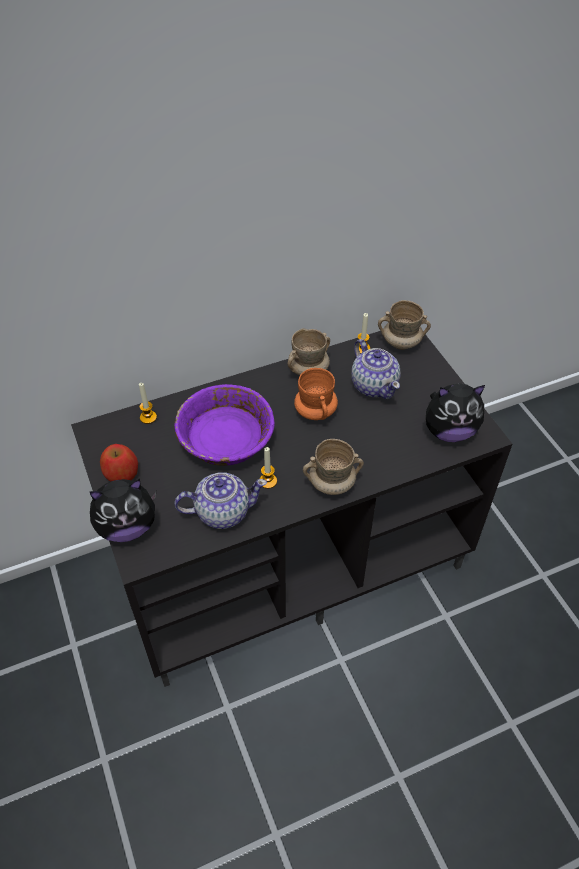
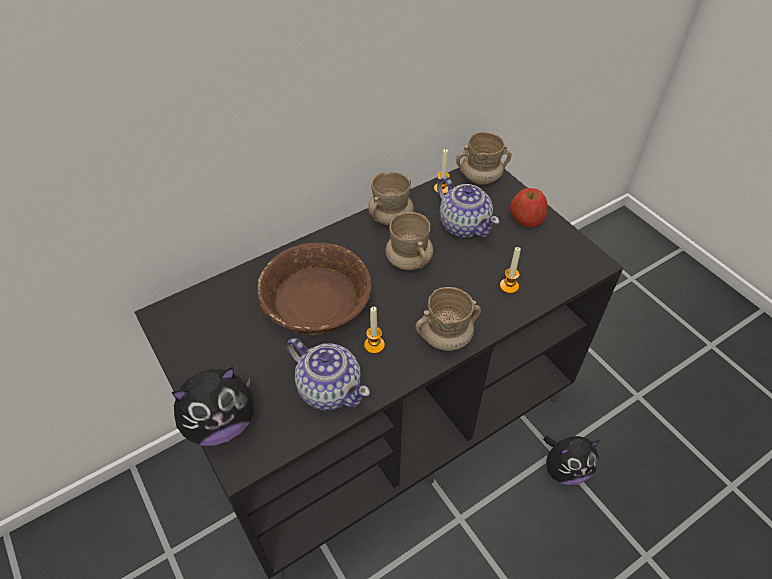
camera: 10 degrees left, 0 degrees up
apple [100,444,138,482] -> apple moved to [510,188,548,228]
candle [139,383,157,424] -> candle moved to [500,247,521,294]
purple bowl [174,384,275,466] -> brown bowl [257,243,372,335]
teapot [174,473,267,529] -> teapot turned 60 degrees clockwise [286,338,370,411]
orange mug [294,368,338,420] -> beige mug [385,212,433,270]
plush toy [426,383,485,442] -> plush toy moved to [543,436,601,485]

